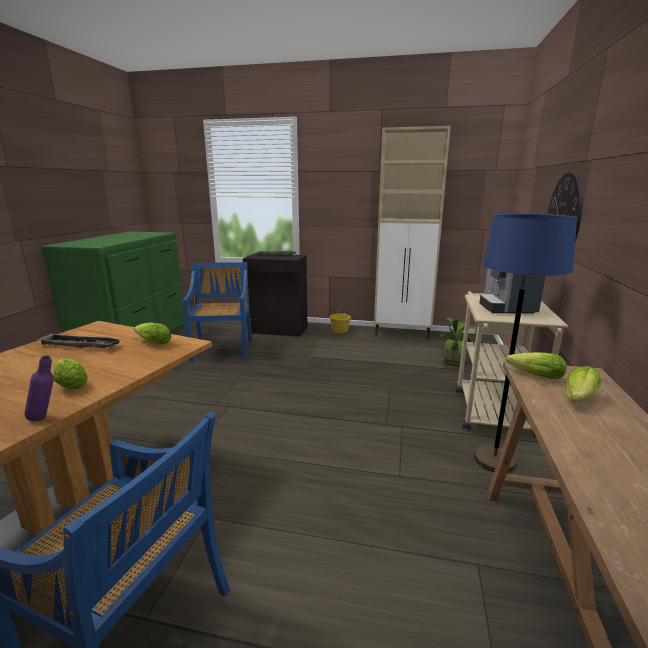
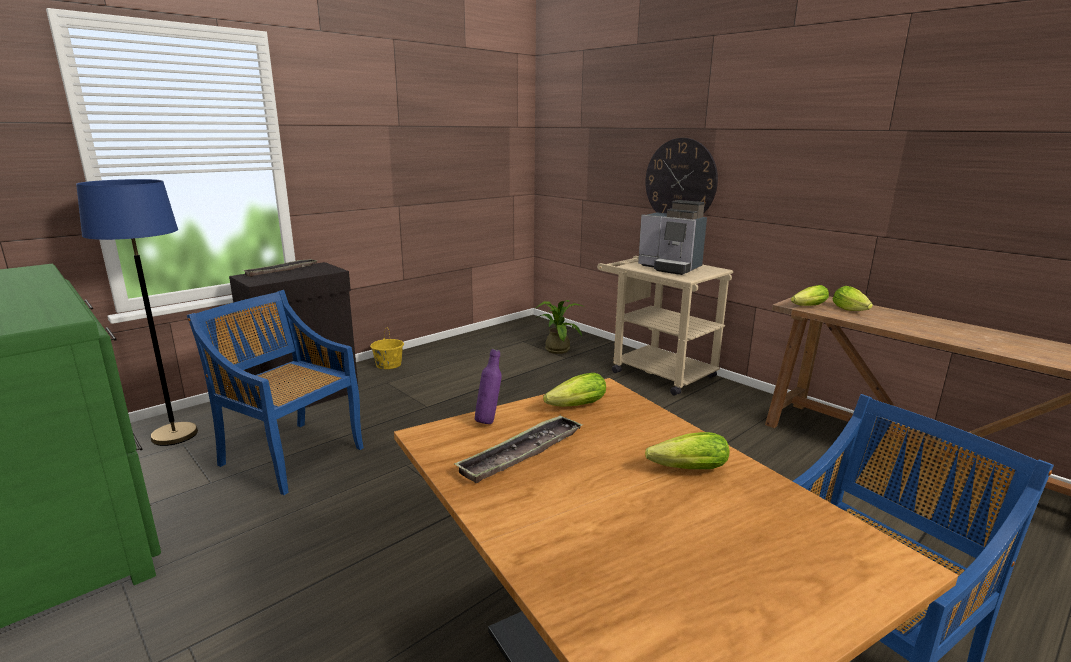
camera: 55 degrees left, 0 degrees up
purple bottle [25,355,54,421] -> purple bottle moved to [475,349,502,424]
beige cabinet [374,126,451,340] -> none
blue floor lamp [474,214,577,473] -> blue floor lamp moved to [76,179,198,446]

